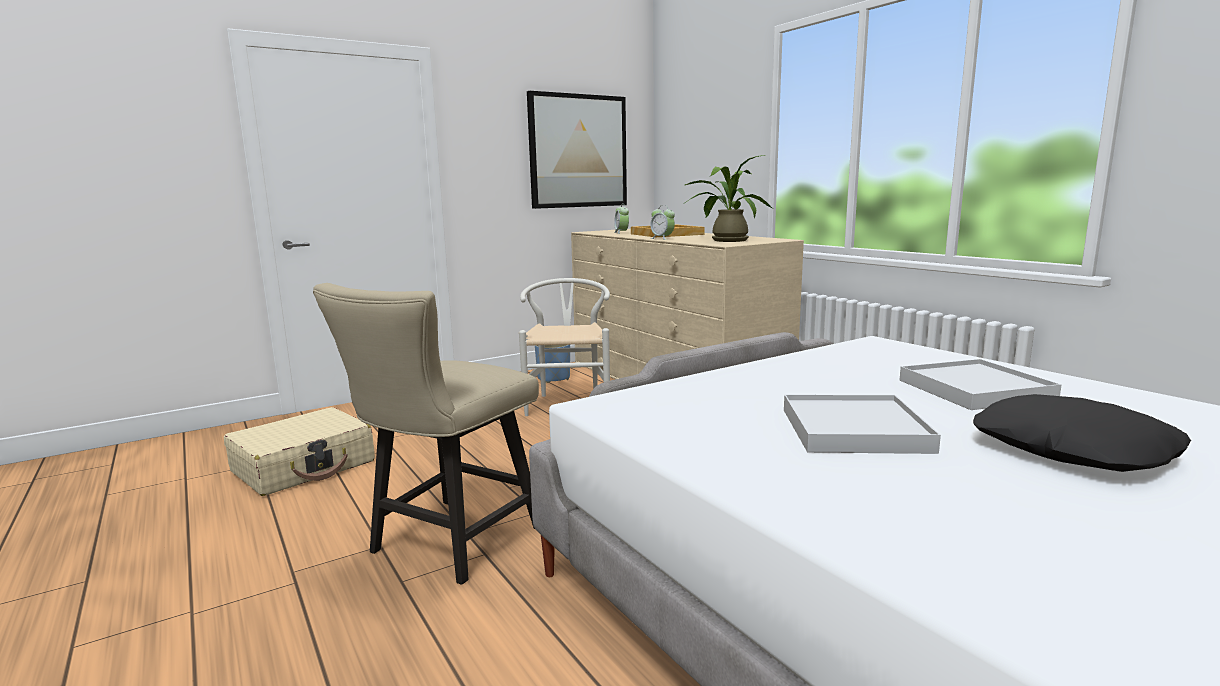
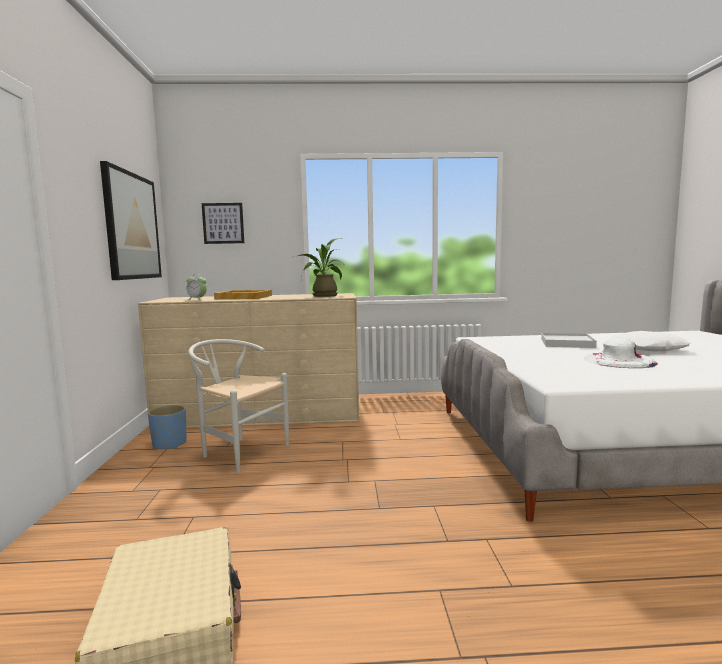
camera: 60 degrees left, 5 degrees down
beige chair [313,283,539,585] -> none
alarm clock [650,205,675,240] -> none
white tray [784,395,941,454] -> white hat [583,338,658,368]
black pillow [973,394,1191,472] -> white pillow [610,331,690,352]
none -> picture [202,203,244,244]

